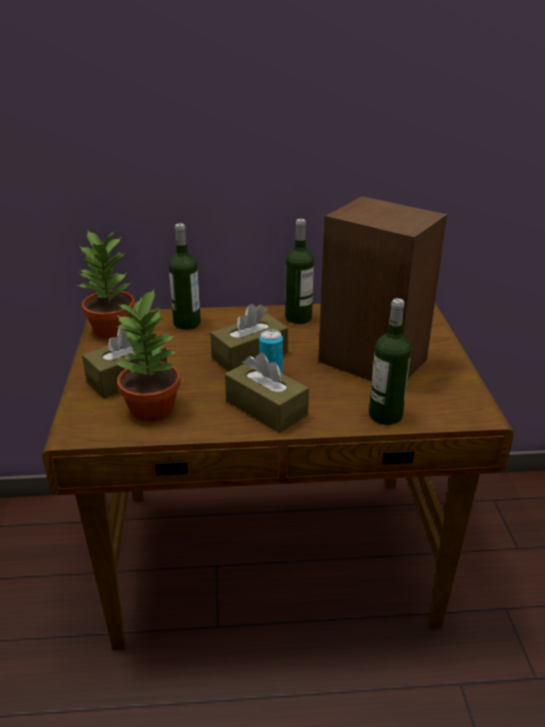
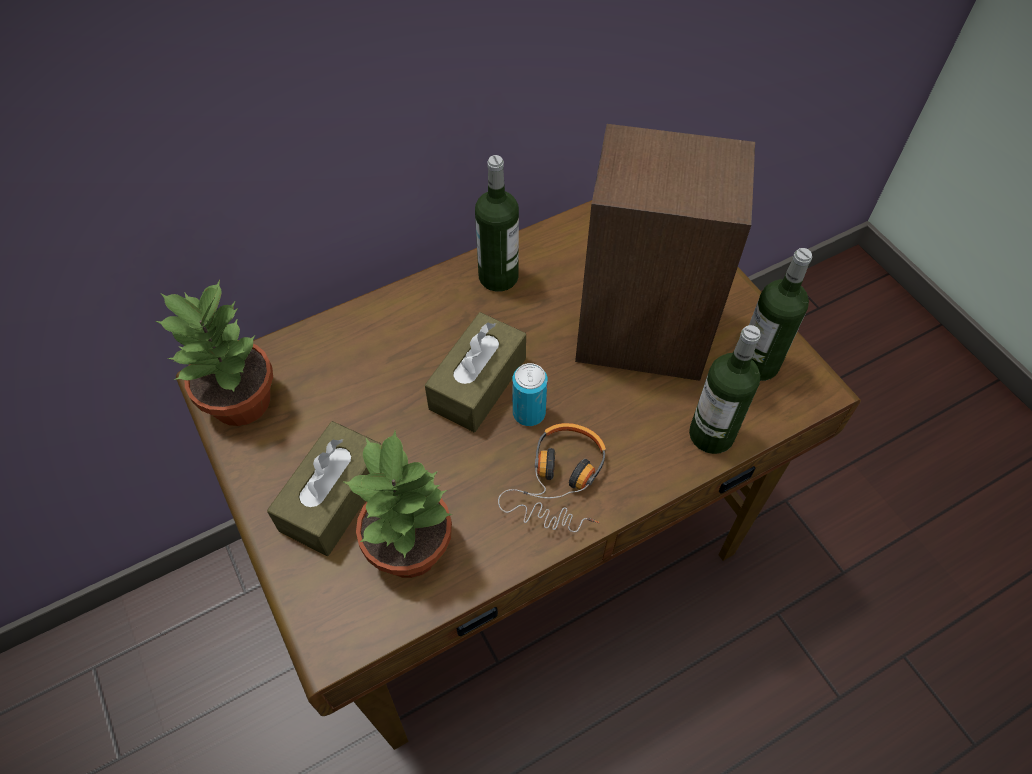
camera: 25 degrees left, 25 degrees up
bottle [168,223,201,330] -> bottle moved to [749,248,812,381]
brown tissue box [225,353,309,433] -> headphones [498,423,606,532]

